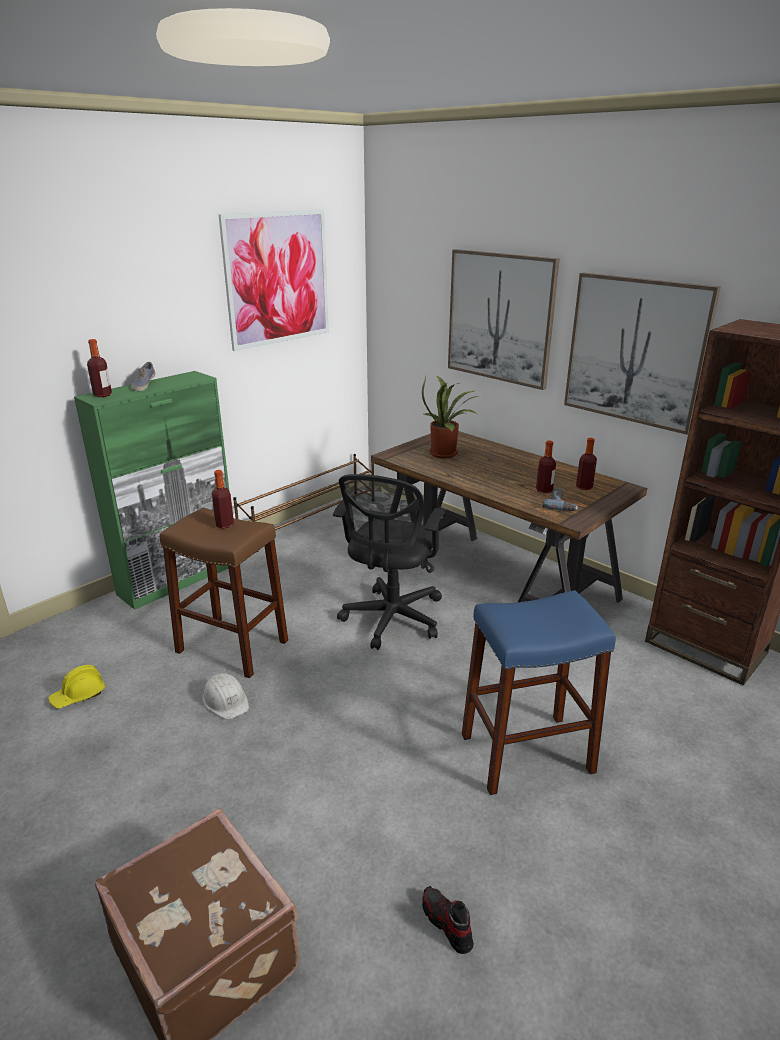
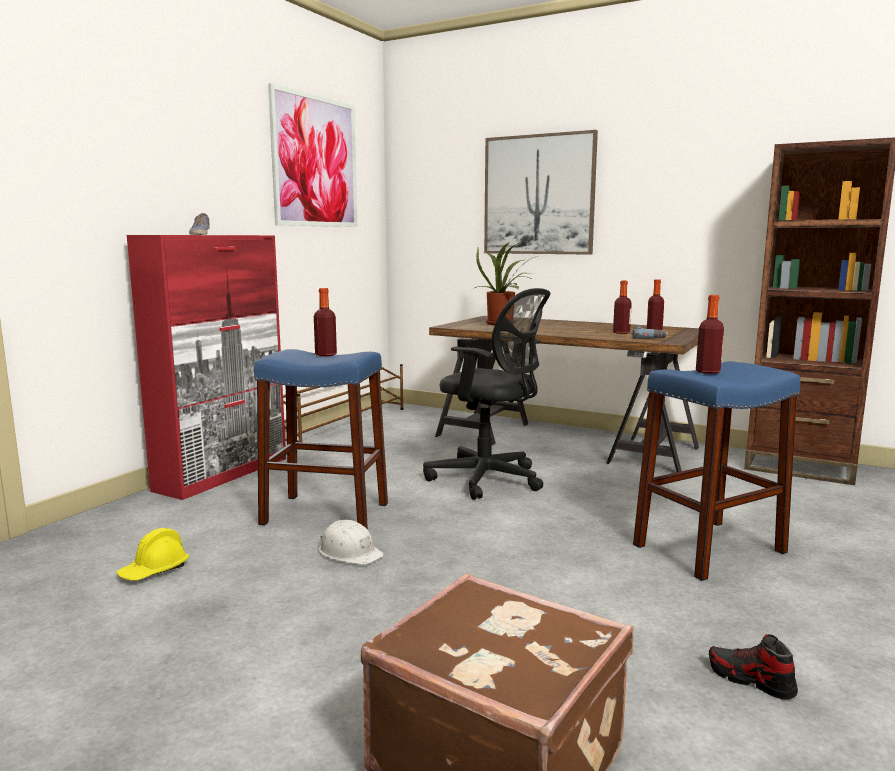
camera: 15 degrees left, 15 degrees down
green cabinet [74,371,229,610] -> red cabinet [127,235,286,500]
bottle [87,339,112,397] -> bottle moved to [696,295,724,374]
brown stool [160,507,288,678] -> blue stool [254,349,388,530]
black office chair [333,474,445,650] -> black office chair turned 60 degrees counterclockwise [423,288,550,500]
picture [564,273,721,435] -> none

